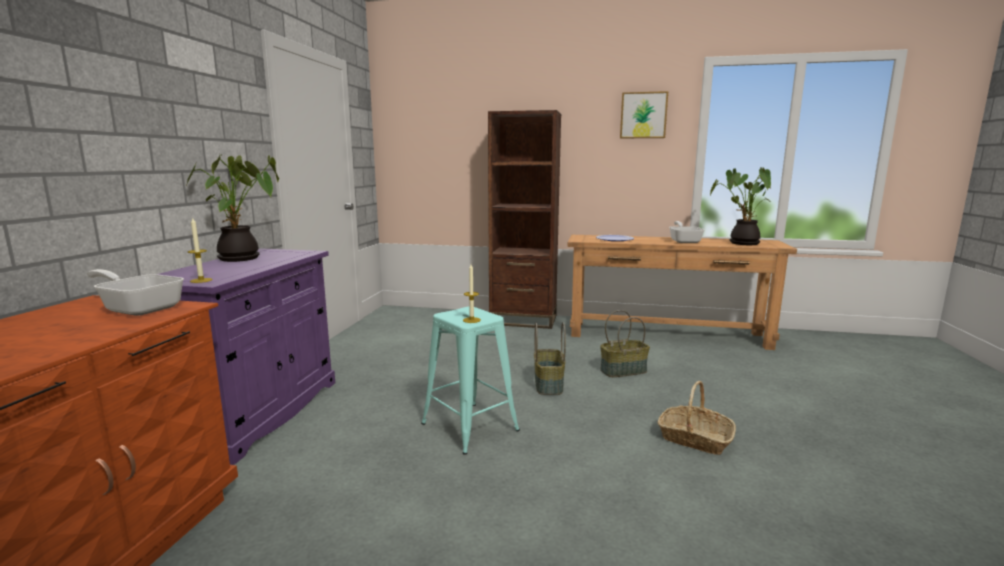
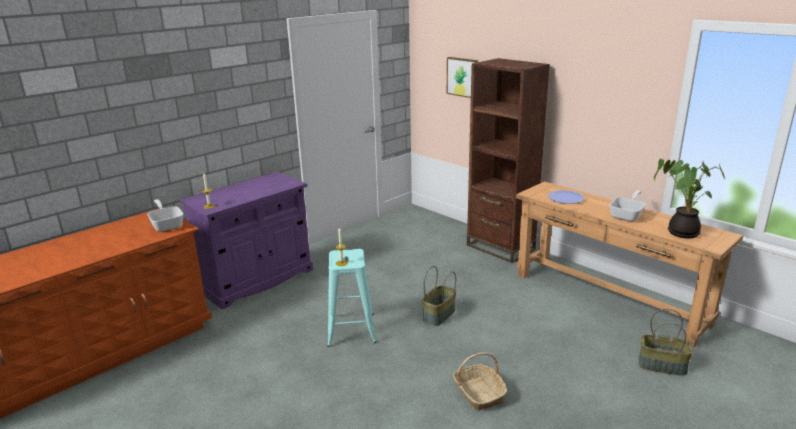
camera: 35 degrees right, 10 degrees up
potted plant [187,154,279,262] -> none
basket [600,310,650,377] -> basket moved to [639,309,693,376]
picture [620,91,668,138] -> picture moved to [447,57,478,98]

